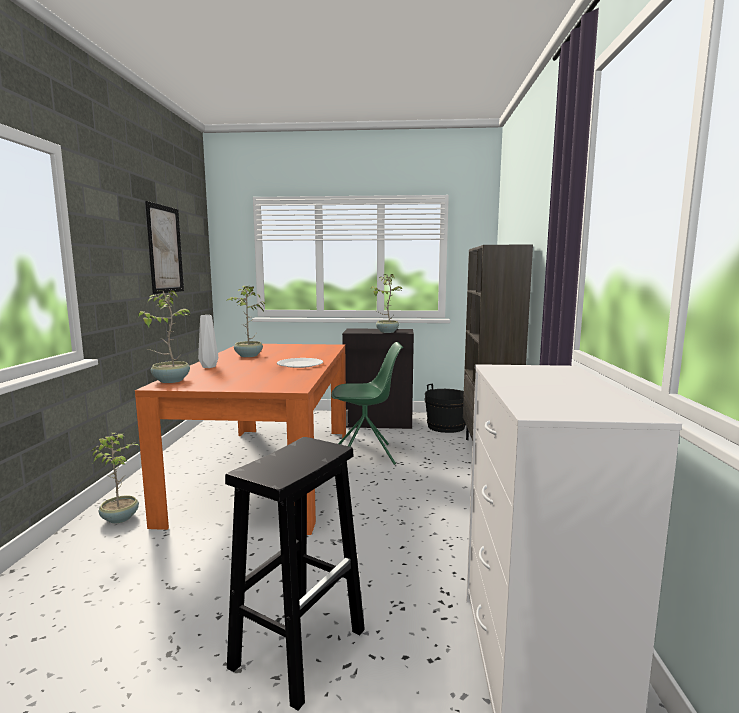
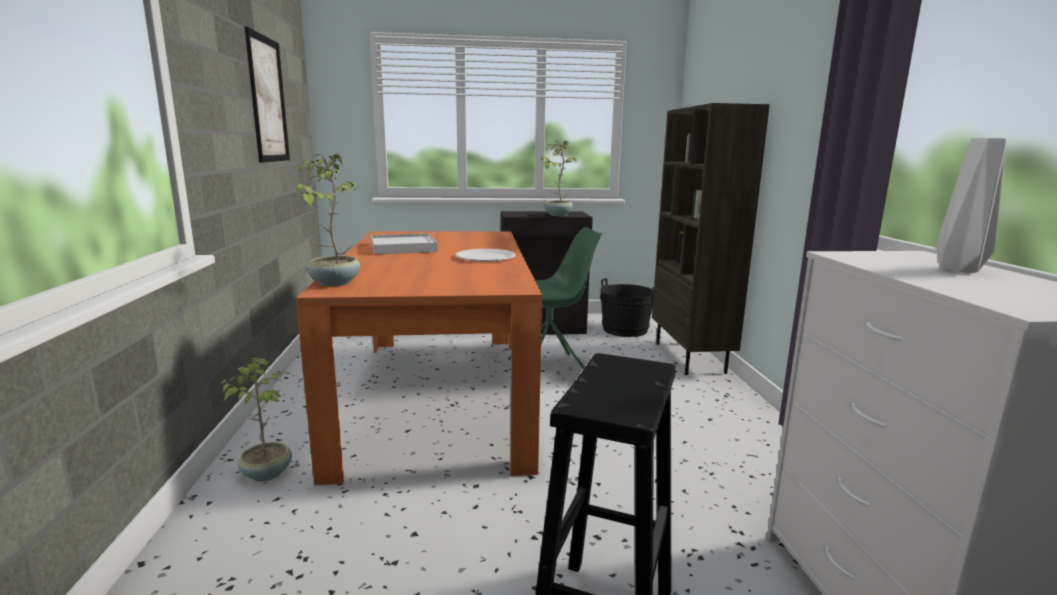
camera: 10 degrees left, 5 degrees up
white vase [198,315,218,368] -> white vase moved to [936,138,1006,272]
potted plant [226,285,265,357] -> white tray [371,233,438,255]

